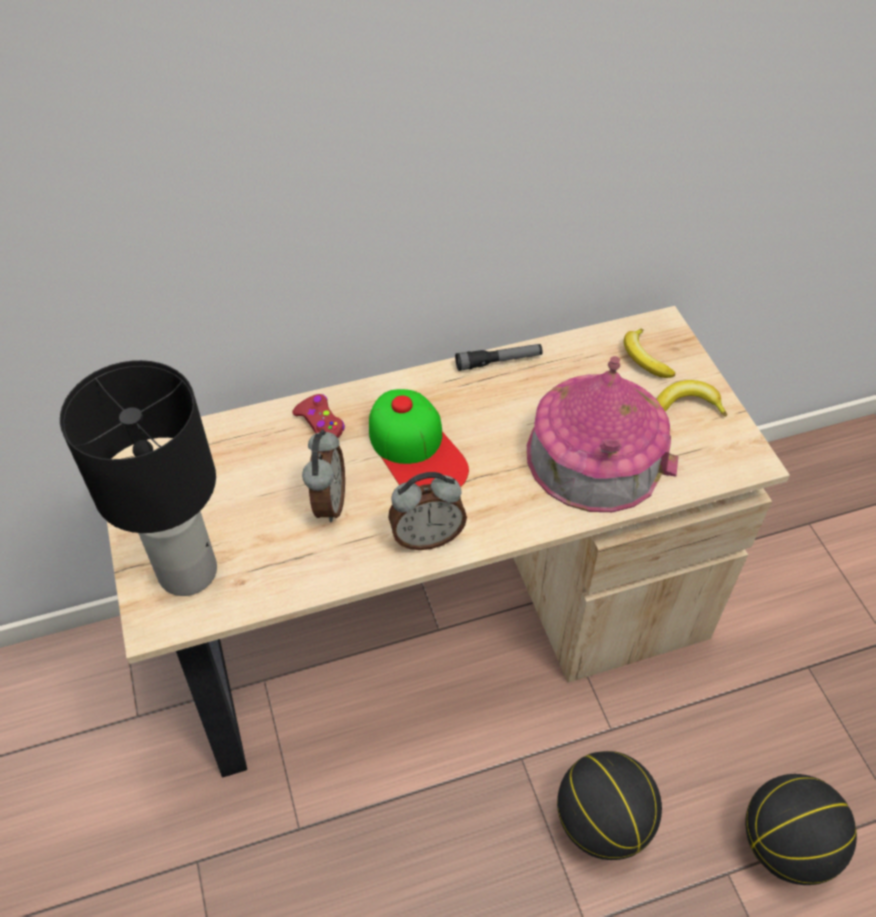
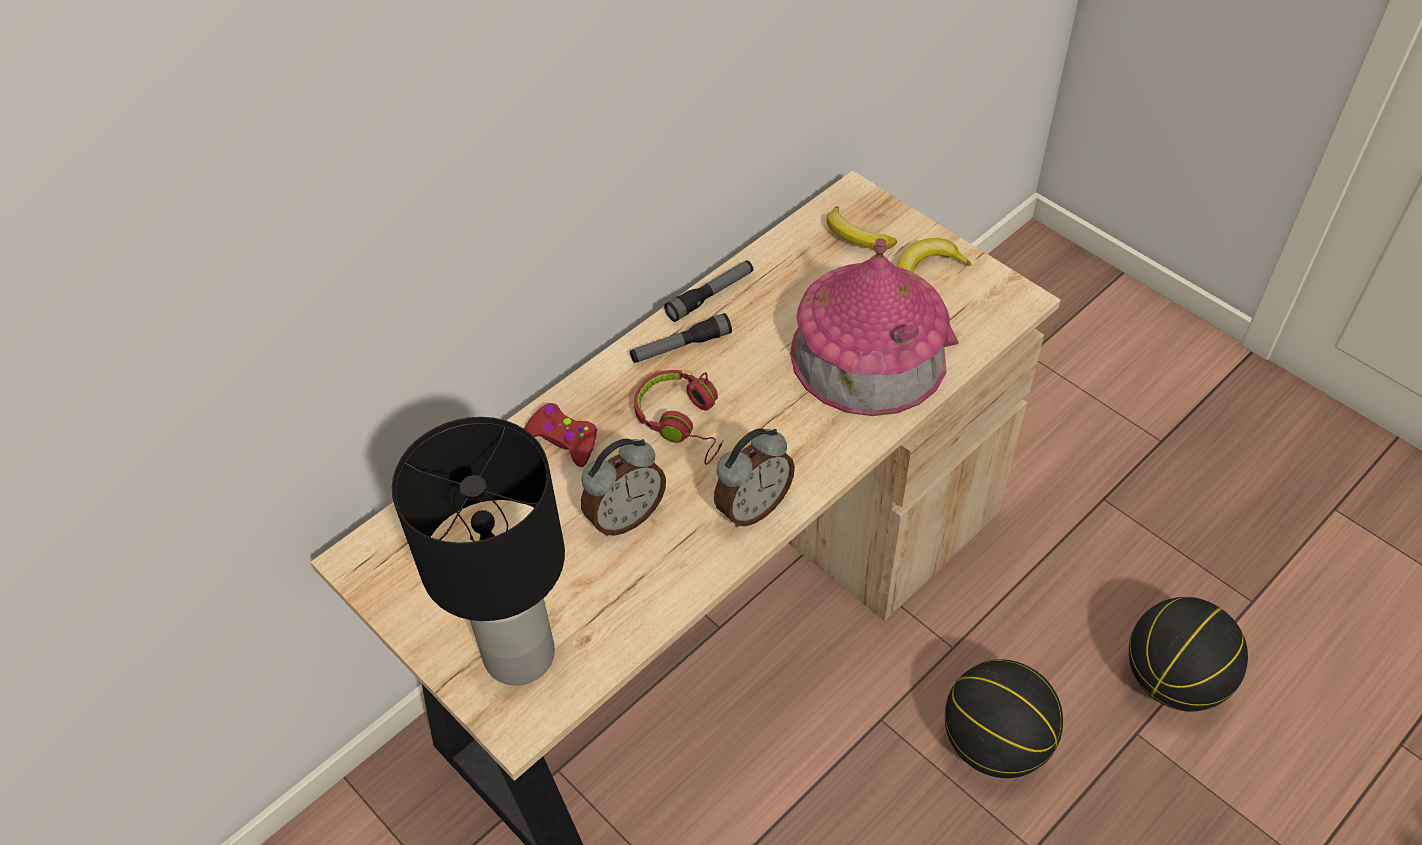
camera: 25 degrees left, 0 degrees up
alarm clock [302,429,345,522] -> alarm clock turned 75 degrees clockwise [581,439,666,536]
cap [369,389,469,487] -> red headphones [634,370,724,465]
none -> flashlight [630,313,732,363]

